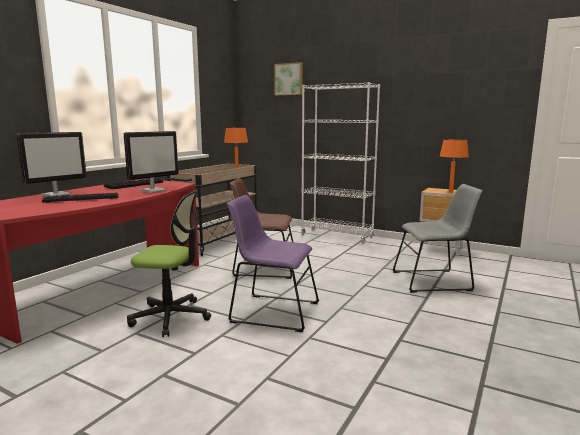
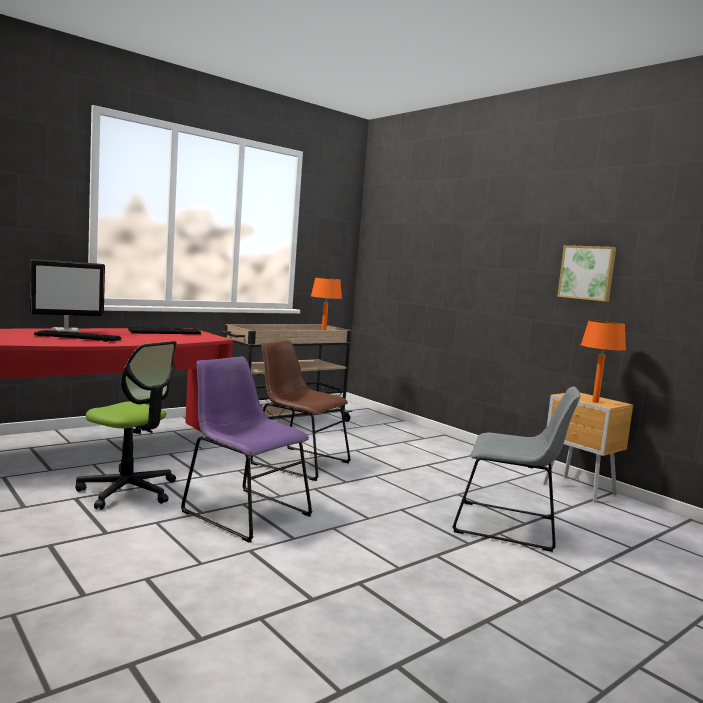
camera: 20 degrees right, 5 degrees down
monitor [124,131,179,193] -> none
picture [274,62,303,95] -> picture moved to [557,245,616,302]
white bookcase [301,82,380,244] -> none

